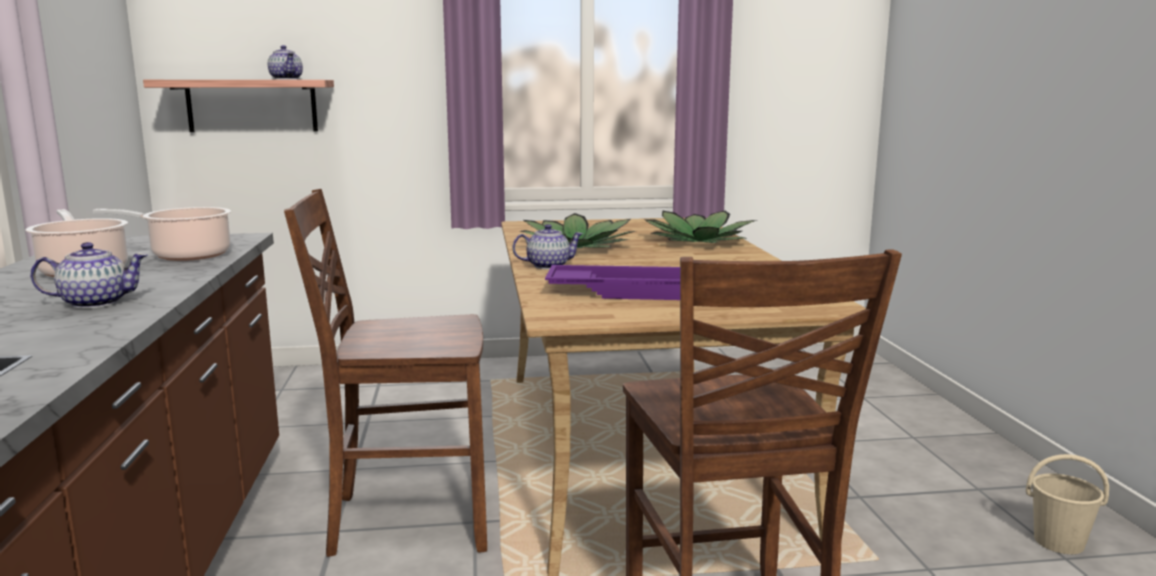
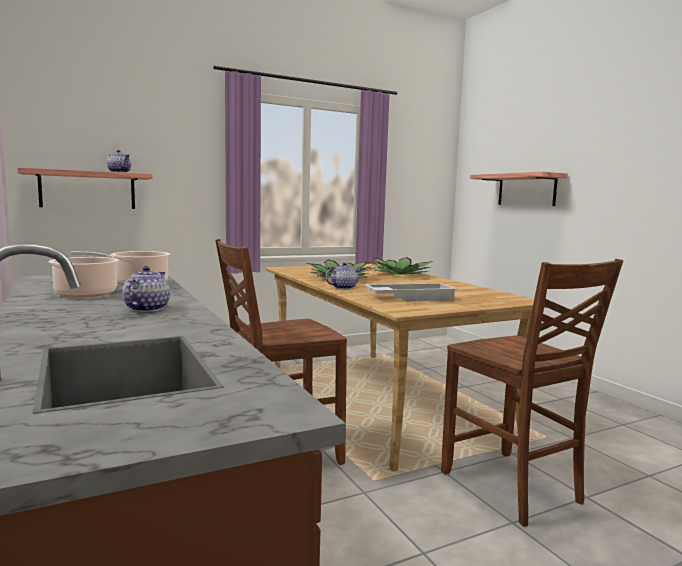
camera: 20 degrees left, 5 degrees down
teapot [30,242,148,309] -> teapot turned 45 degrees counterclockwise [123,266,170,312]
purple tray [545,265,680,300] -> white tray [365,283,457,301]
beige bucket [1026,454,1109,554] -> none
none -> shelf [470,172,568,206]

